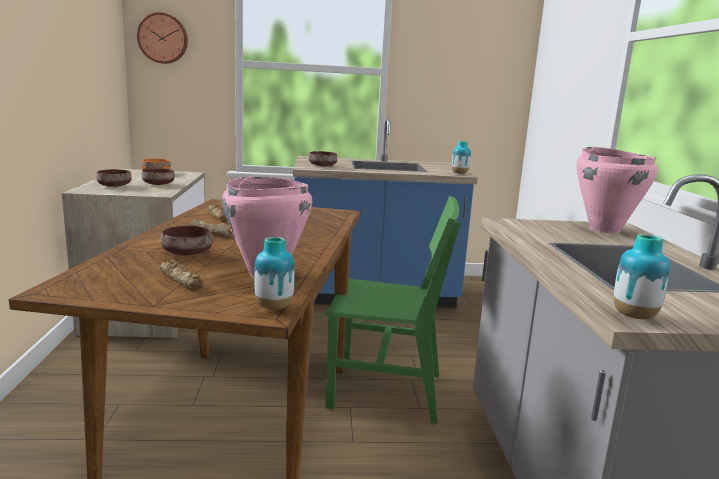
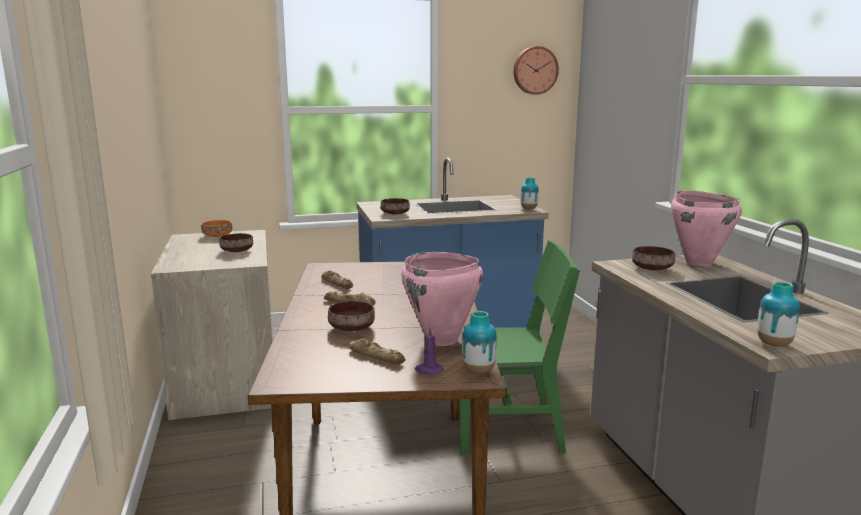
camera: 10 degrees left, 0 degrees up
brown bowl [96,169,132,187] -> brown bowl moved to [632,246,675,270]
wall clock [137,12,188,64] -> wall clock moved to [513,46,559,95]
none -> purple candle [415,327,443,375]

